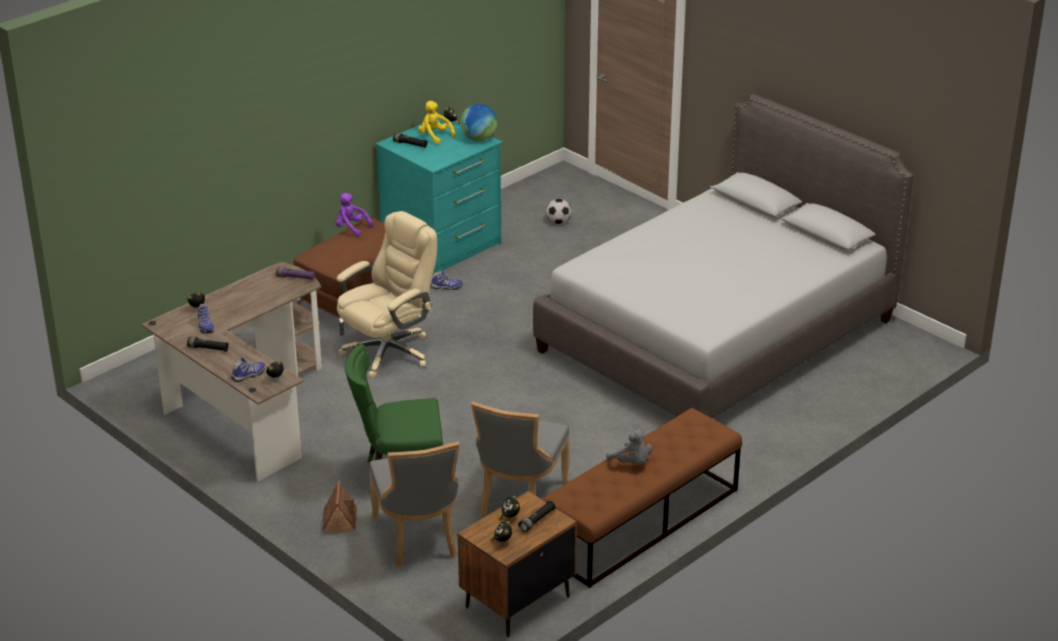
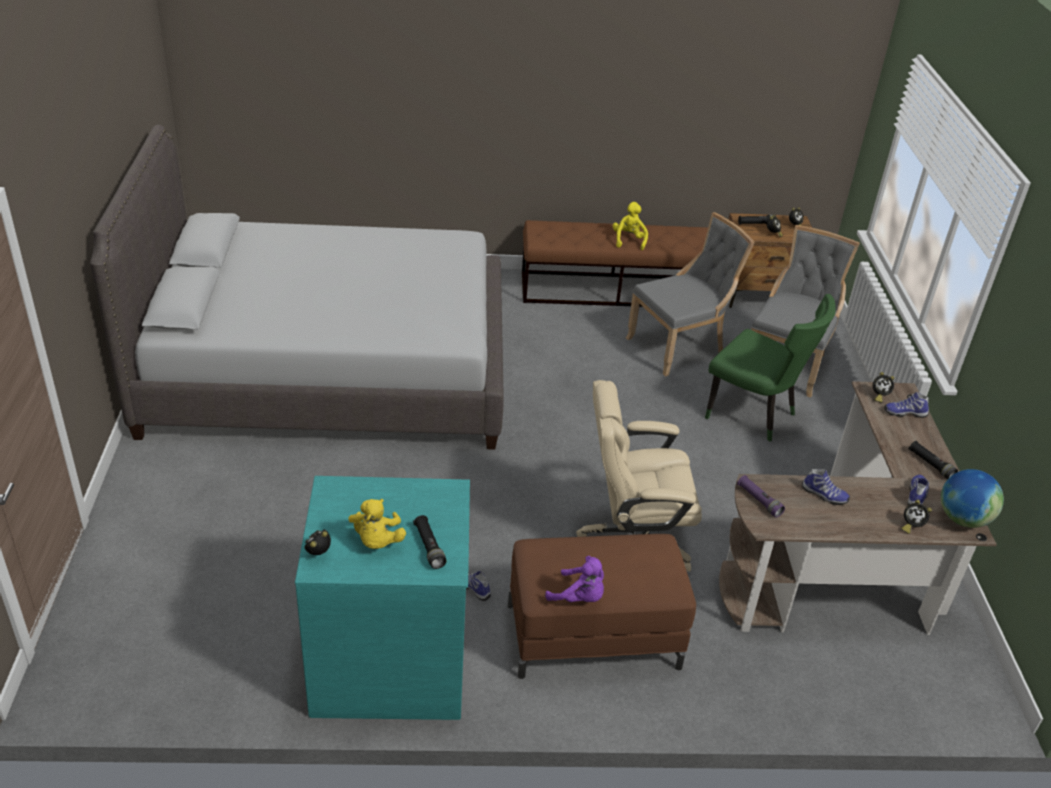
camera: 140 degrees left, 5 degrees up
toy house [322,481,358,533] -> none
purple plush toy [336,193,373,236] -> purple plush toy turned 45 degrees counterclockwise [545,556,604,602]
globe [460,104,498,141] -> globe moved to [941,469,1004,528]
football [546,198,572,224] -> none
grey plush toy [606,429,652,465] -> yellow plush toy [613,202,648,250]
none -> shoe [802,469,850,505]

